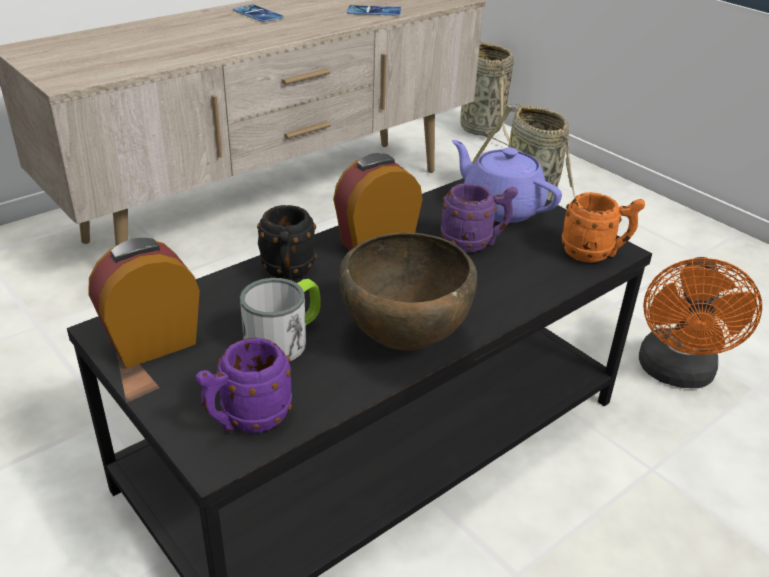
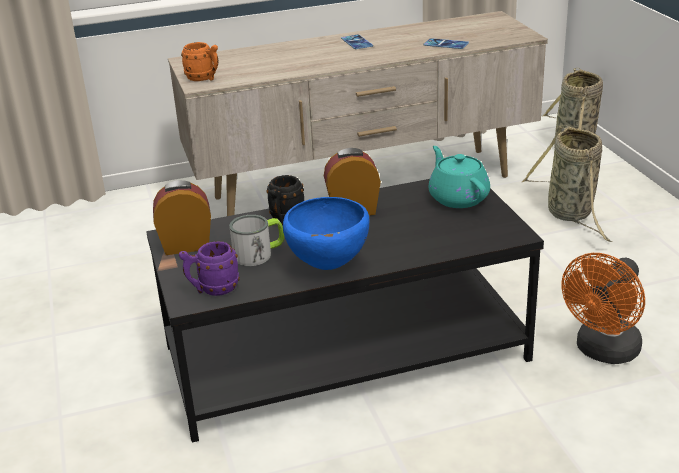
camera: 25 degrees right, 5 degrees down
brown bowl [339,232,477,351] -> blue bowl [283,197,369,270]
purple mug [441,183,518,253] -> none
purple teapot [452,140,562,223] -> turquoise teapot [429,146,490,208]
orange mug [562,192,645,263] -> orange mug moved to [181,42,218,81]

